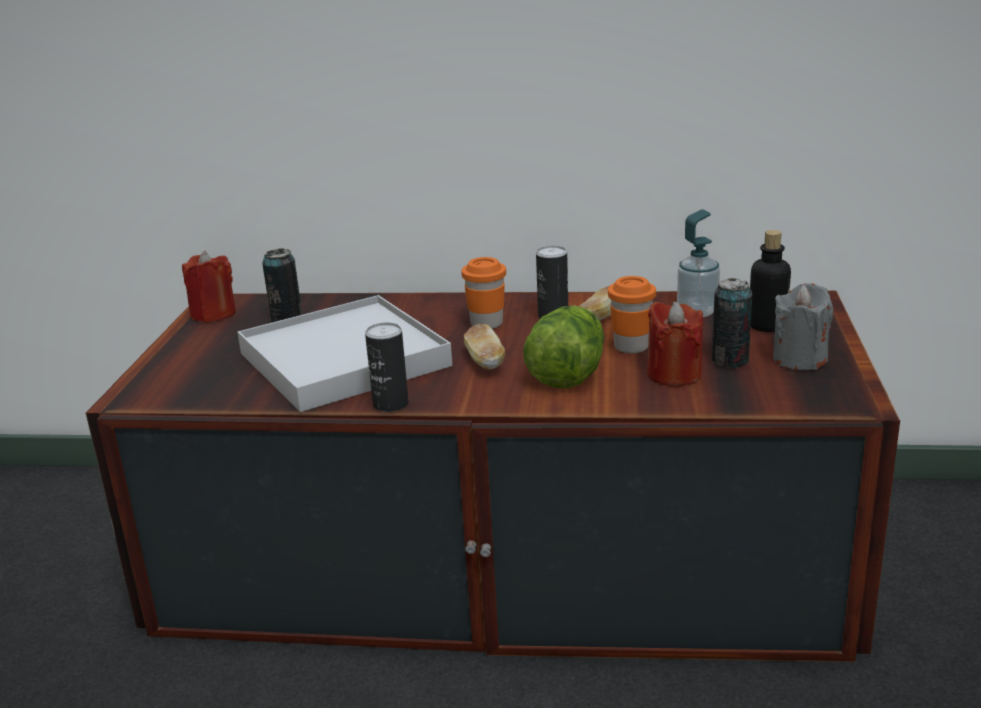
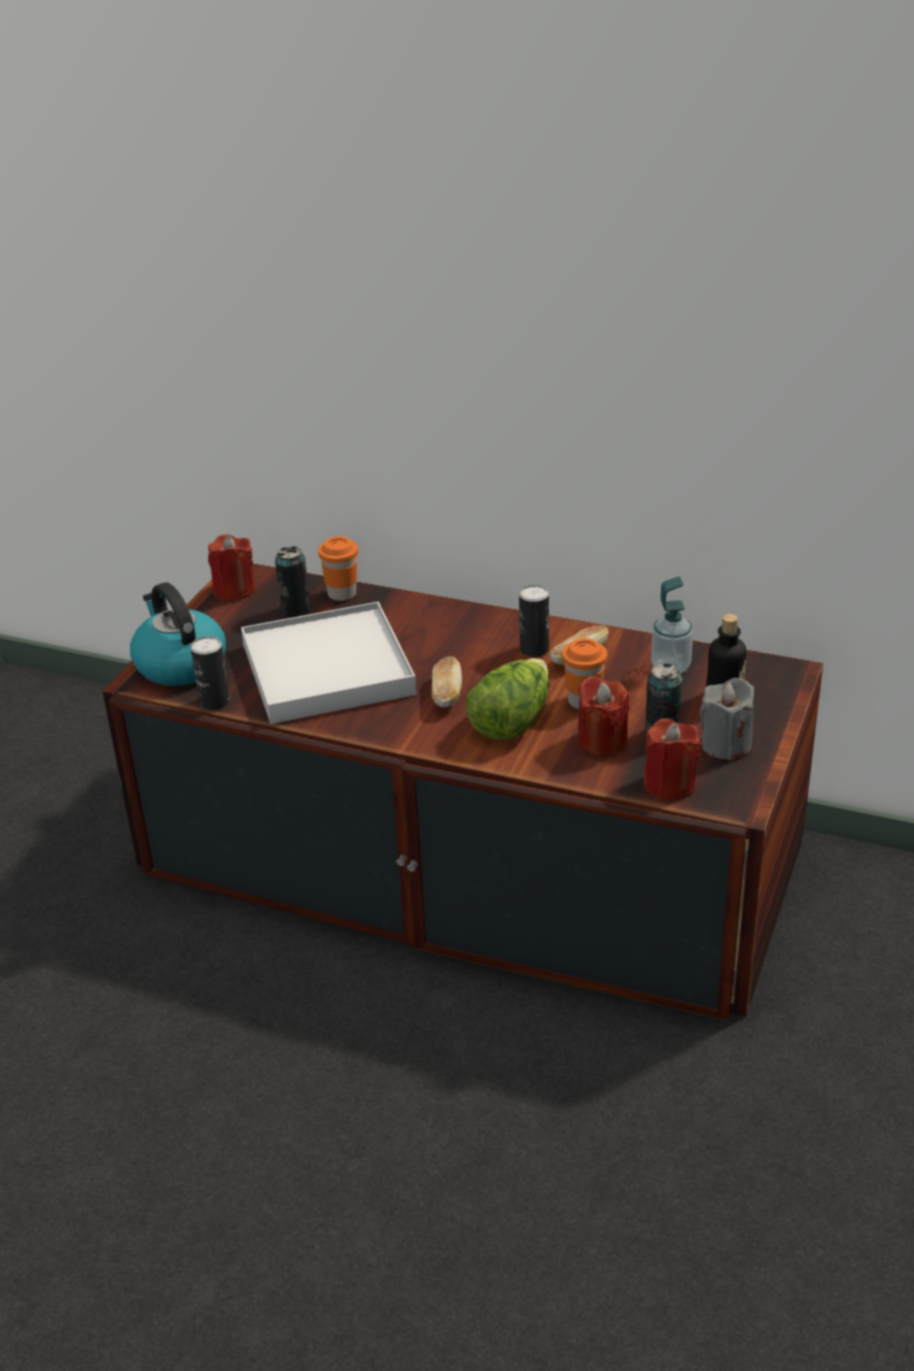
camera: 15 degrees right, 10 degrees up
can [365,323,409,412] -> can moved to [191,636,230,710]
orange cup [461,257,506,329] -> orange cup moved to [318,536,358,601]
none -> kettle [130,582,226,686]
none -> red candle [644,719,701,800]

